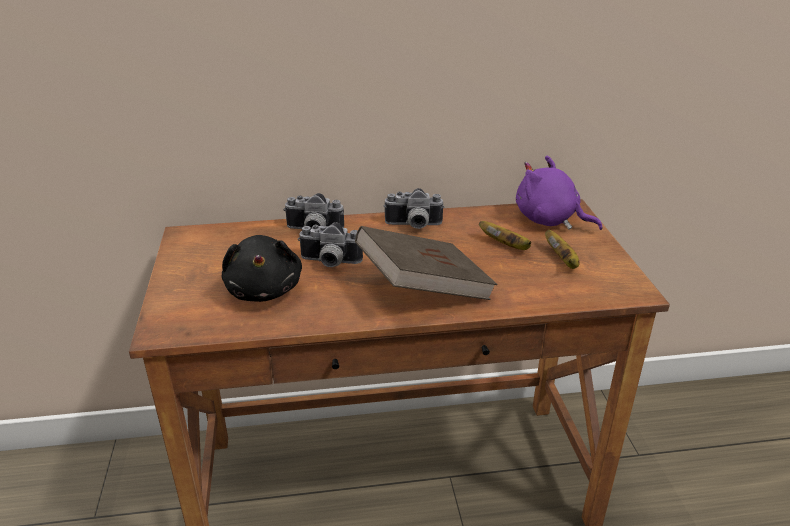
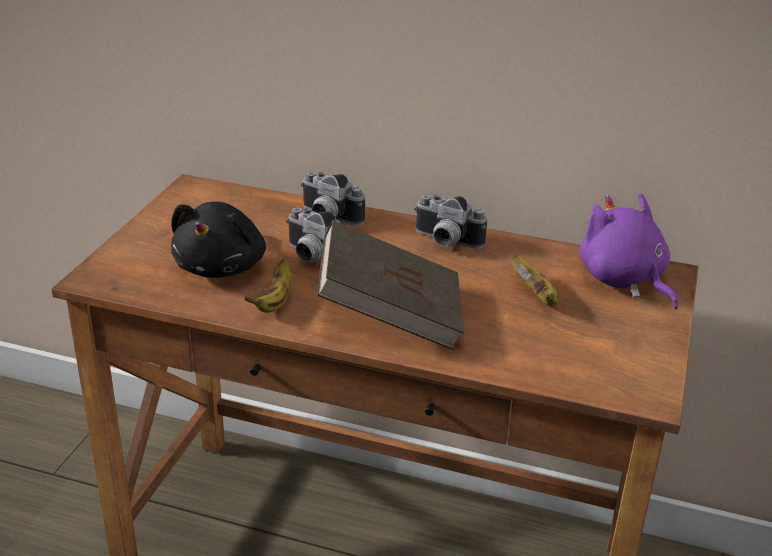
camera: 25 degrees right, 0 degrees up
banana [545,230,579,269] -> banana moved to [244,259,291,313]

